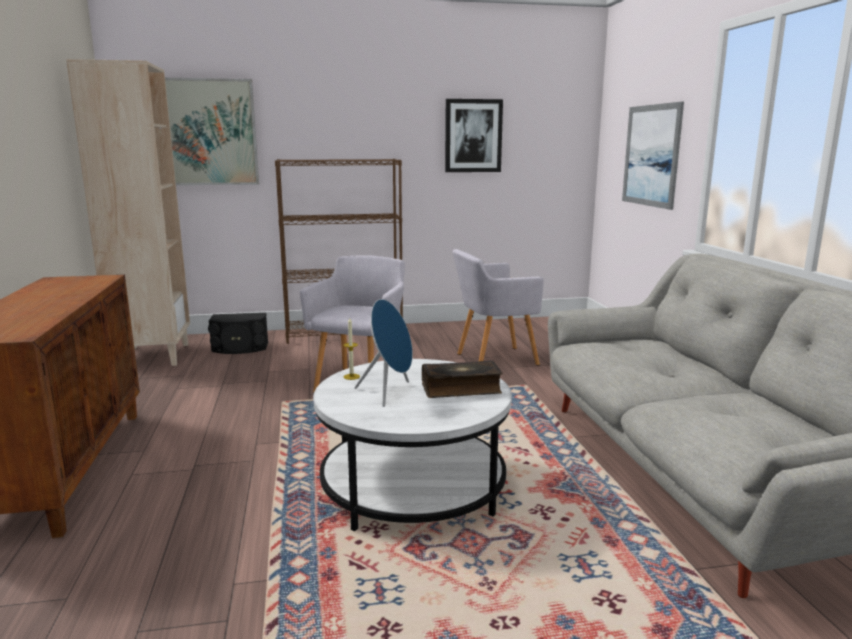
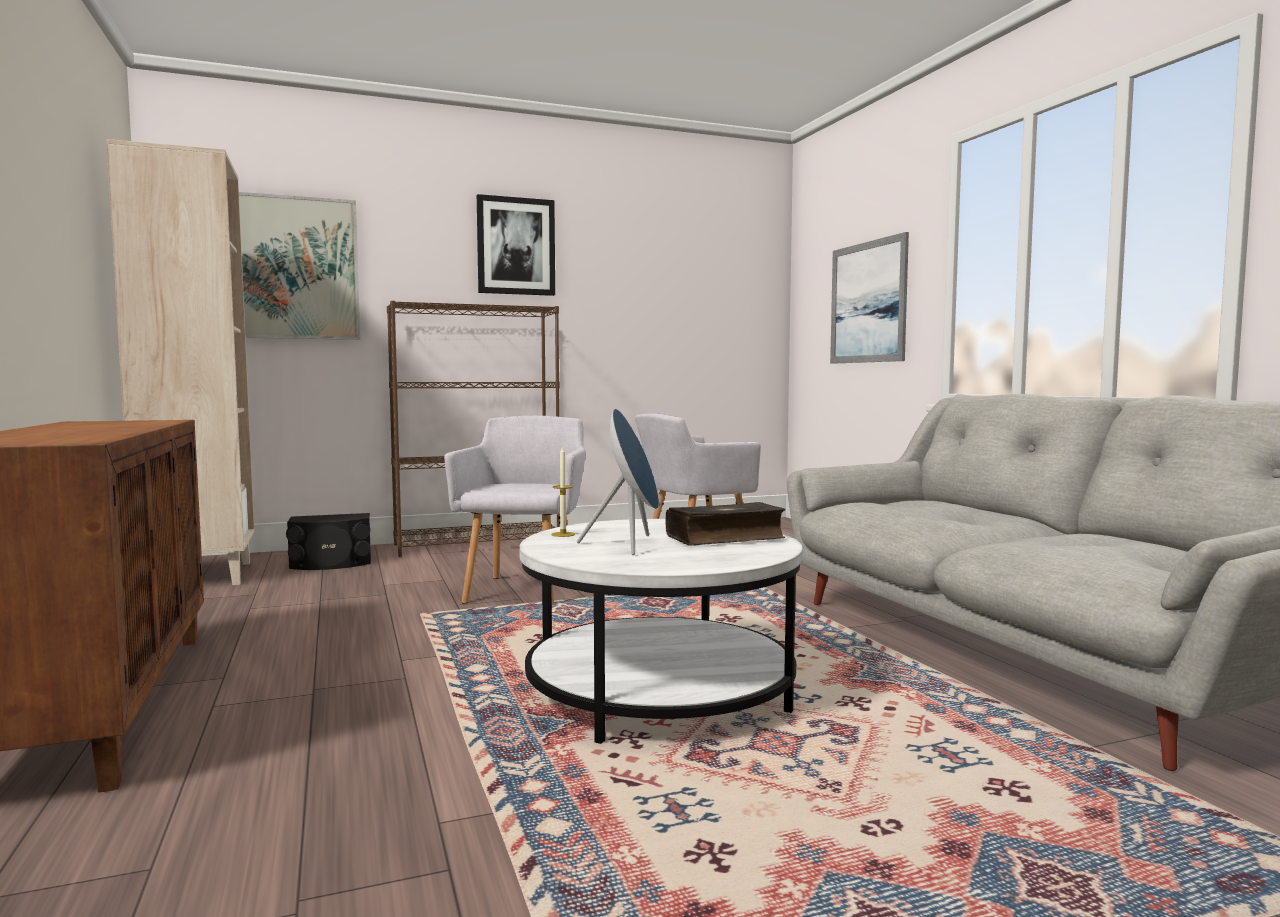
camera: 10 degrees left, 10 degrees down
picture [445,99,503,172] -> picture moved to [477,194,555,296]

